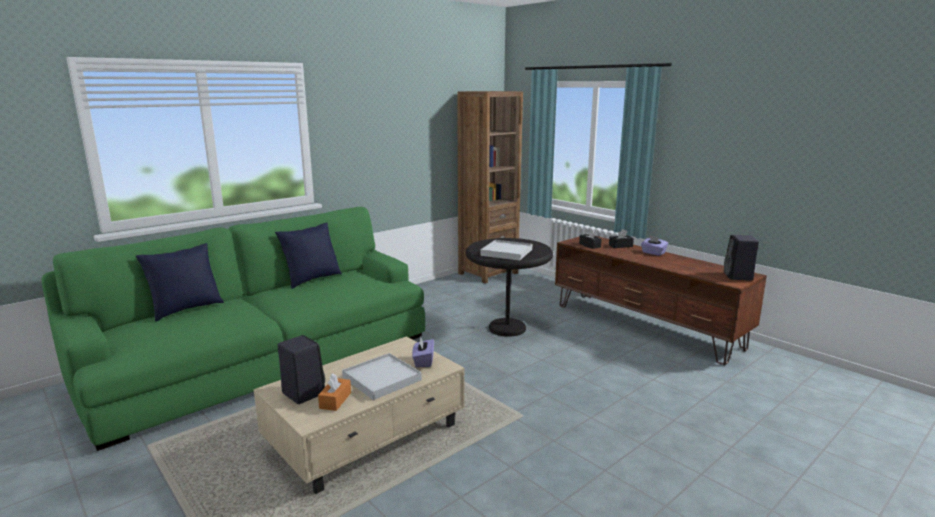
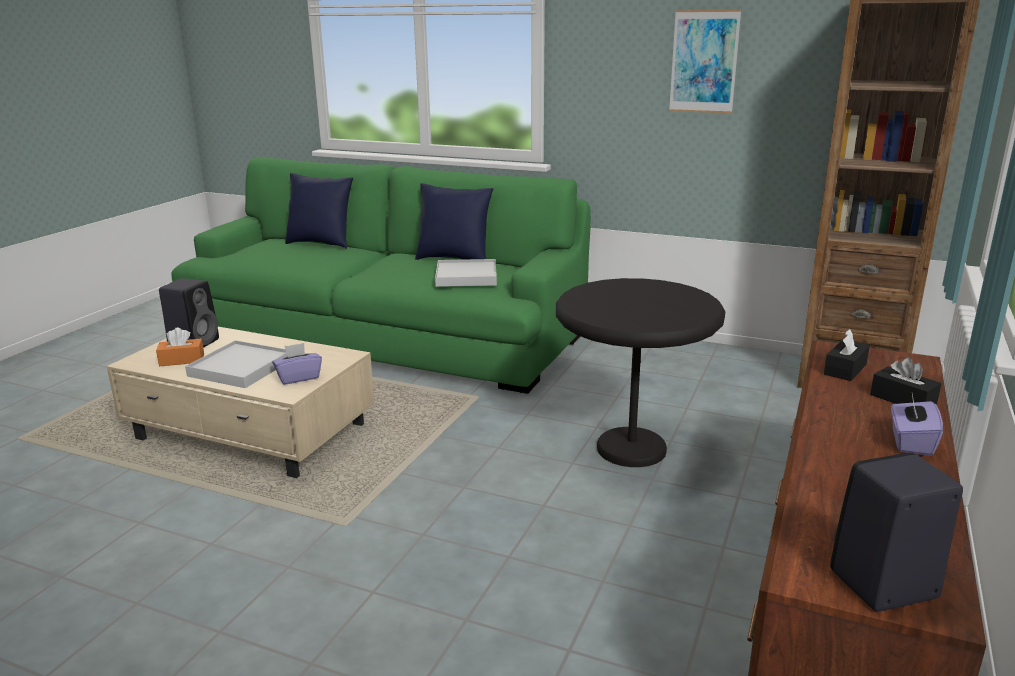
camera: 65 degrees right, 5 degrees up
white tray [480,240,532,261] -> white tray moved to [435,259,497,287]
none -> picture [669,10,741,113]

